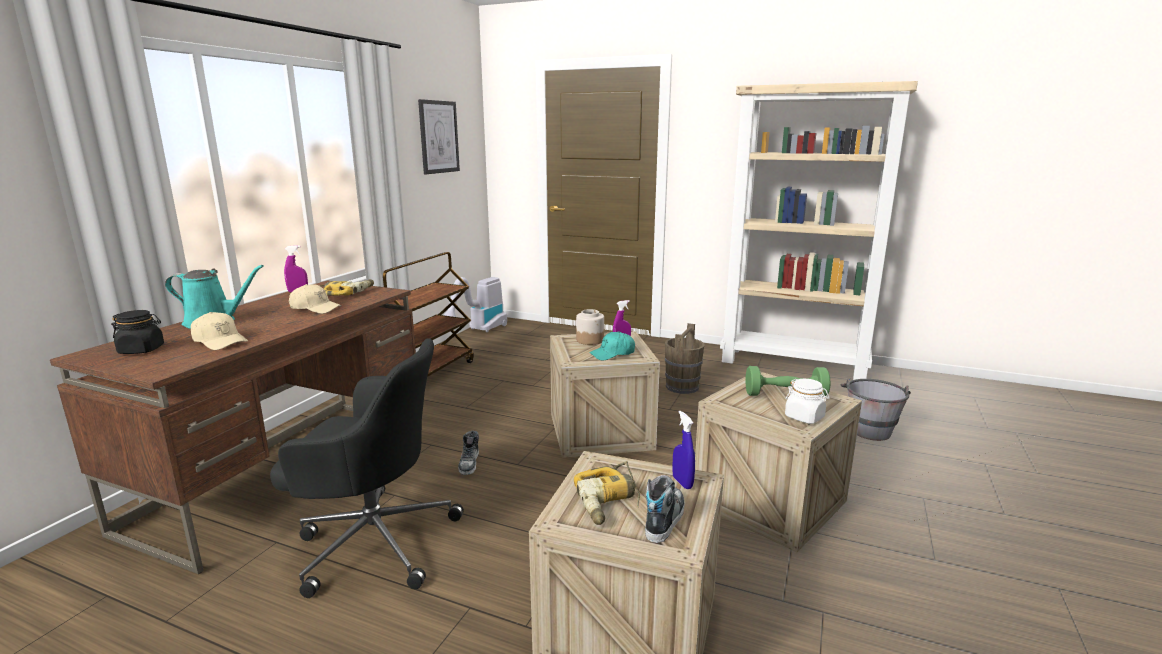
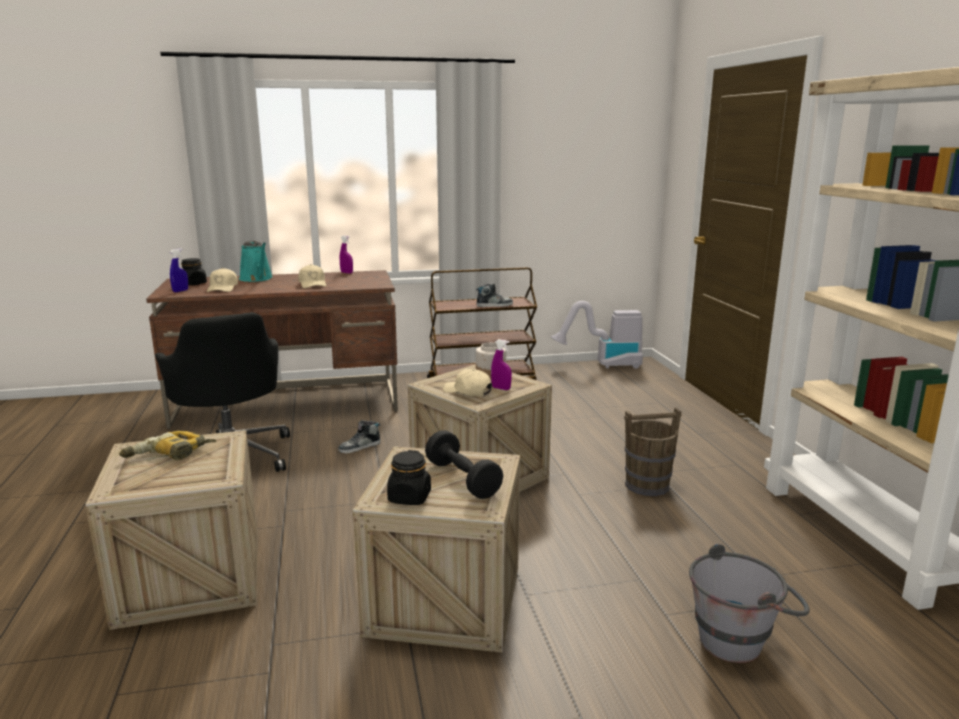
camera: 55 degrees right, 0 degrees up
power drill [319,279,374,296] -> none
picture [418,99,460,174] -> none
turquoise cap [589,331,635,360] -> beige cap [443,369,492,397]
shoe [645,475,685,543] -> shoe moved to [476,284,513,307]
blue spray bottle [672,411,695,489] -> blue spray bottle moved to [170,249,188,292]
green dumbbell [745,366,831,397] -> black dumbbell [425,430,503,499]
white jar [785,379,829,424] -> black jar [387,450,431,505]

